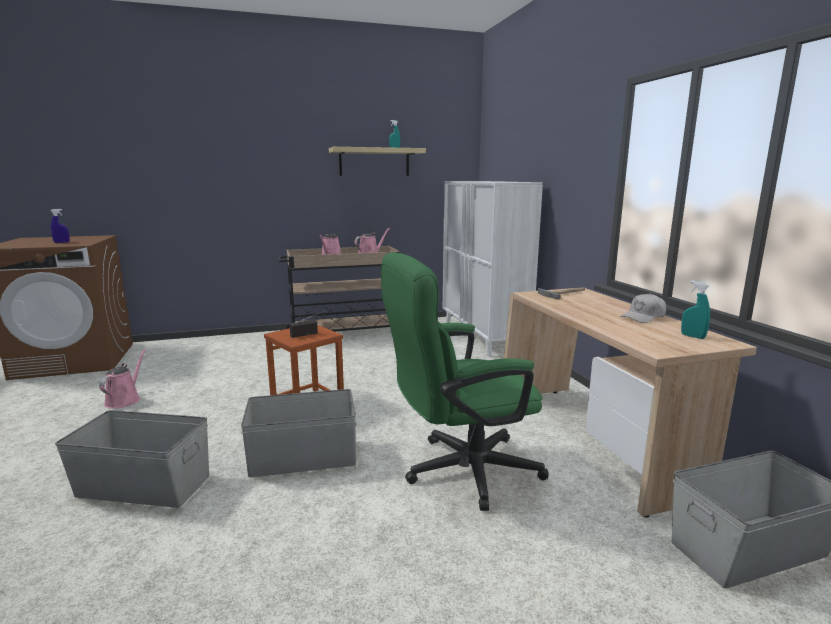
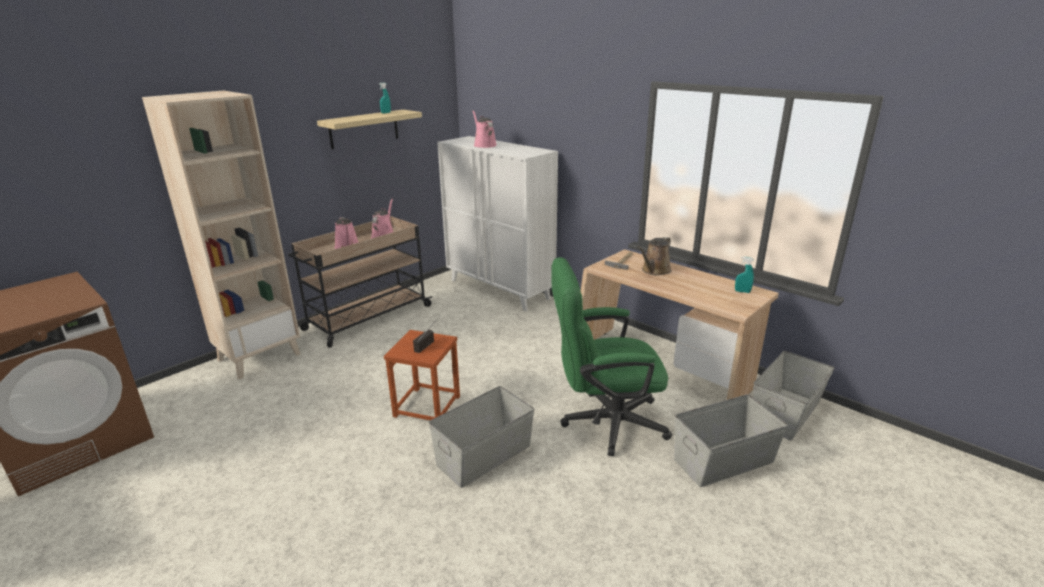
camera: 30 degrees left, 10 degrees up
blue spray bottle [51,209,70,243] -> none
grey storage box [55,410,209,508] -> grey storage box moved to [674,394,788,487]
pink watering can [99,349,146,409] -> pink watering can moved to [472,110,496,148]
green office chair [381,252,549,511] -> green office chair turned 45 degrees clockwise [551,257,672,456]
white cap [620,293,666,323] -> none
none -> beige bookcase [142,90,301,380]
none -> brown watering can [638,237,671,276]

